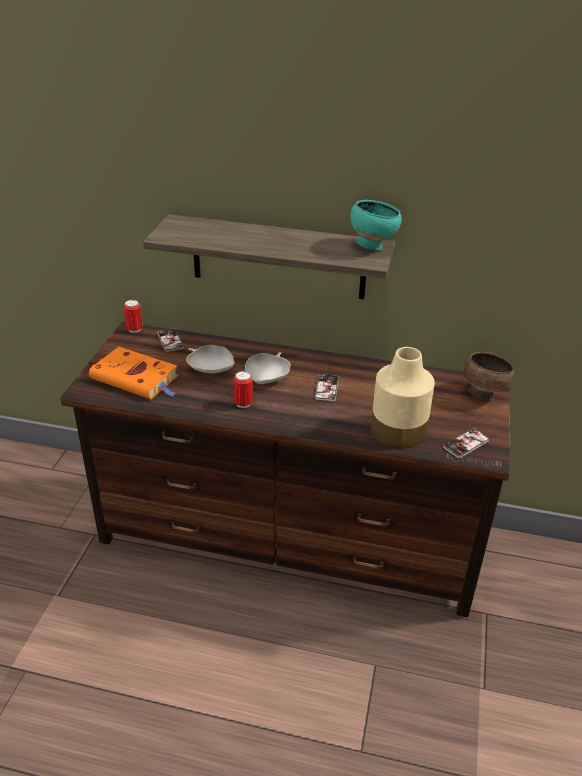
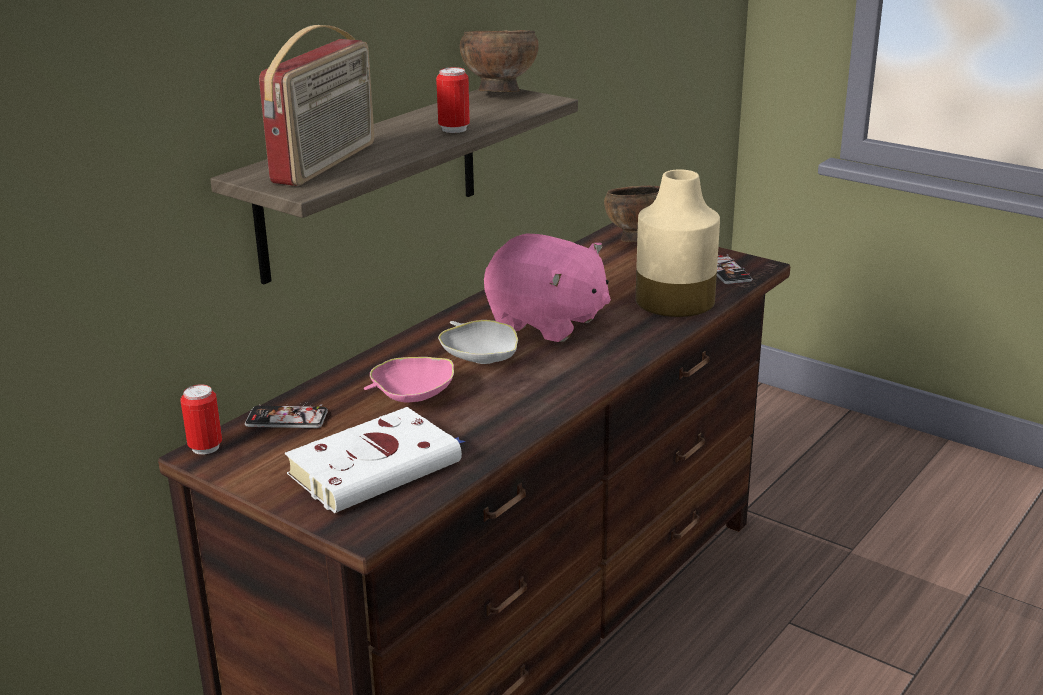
camera: 65 degrees left, 10 degrees down
orange book [89,347,178,399] -> white book [285,407,465,513]
white bowl [186,345,235,373] -> pink bowl [364,357,454,403]
can [234,371,253,408] -> can moved to [436,67,470,133]
phone [315,374,339,401] -> pink plush toy [484,233,611,342]
turquoise bowl [350,200,402,250] -> brown bowl [460,30,539,92]
none -> radio [259,25,374,186]

